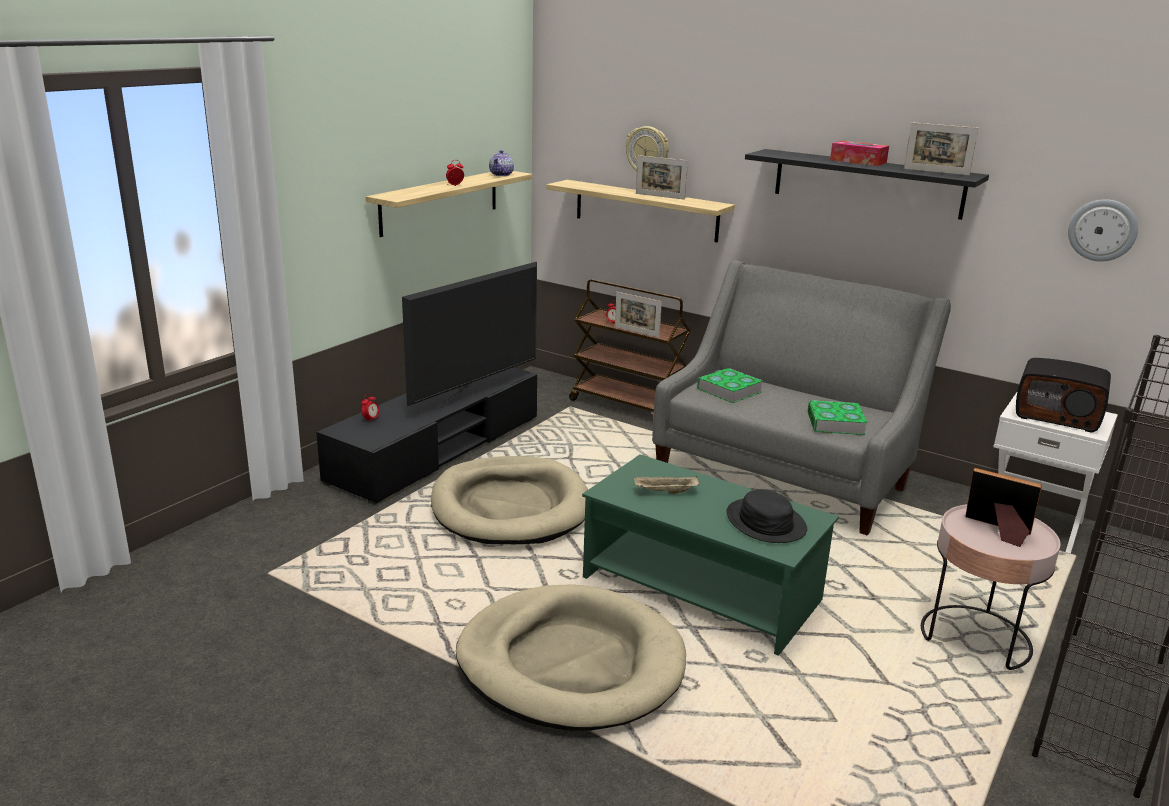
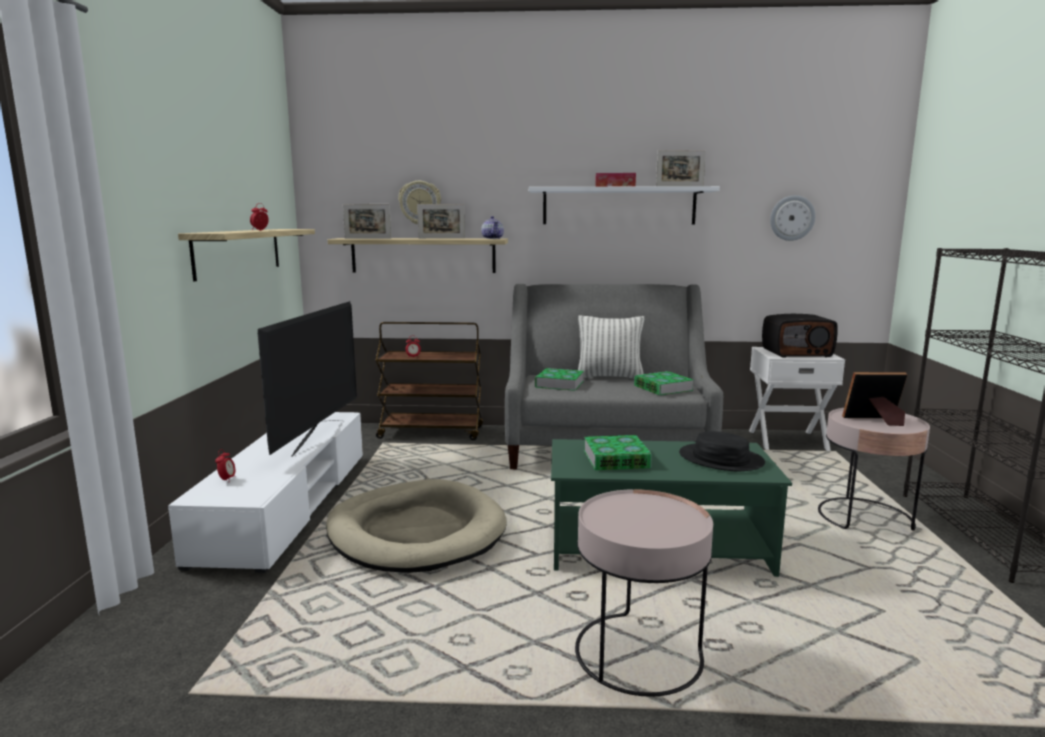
camera: 30 degrees left, 10 degrees down
black tv stand [316,367,537,505] -> white tv stand [168,412,363,573]
beige dog bed [456,584,686,731] -> pink side table [575,489,713,697]
teapot [489,150,514,176] -> teapot moved to [481,216,504,239]
picture frame [615,292,662,338] -> picture frame moved to [343,204,391,239]
beige tray [634,476,700,494] -> book [584,435,652,470]
black shelf [745,149,989,220] -> white shelf [529,186,720,224]
none -> pillow [578,315,644,379]

